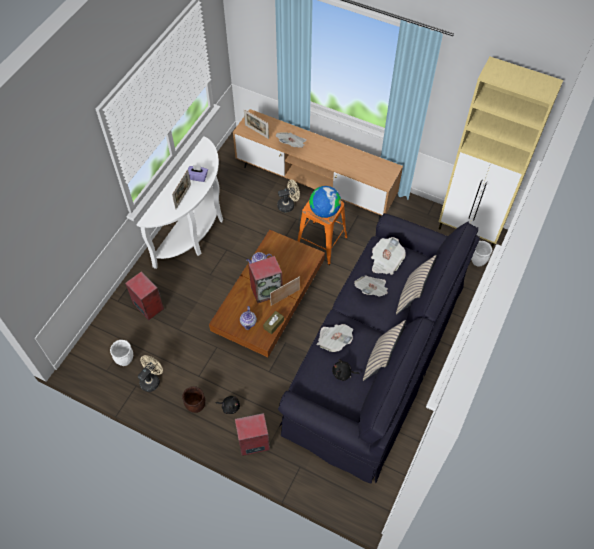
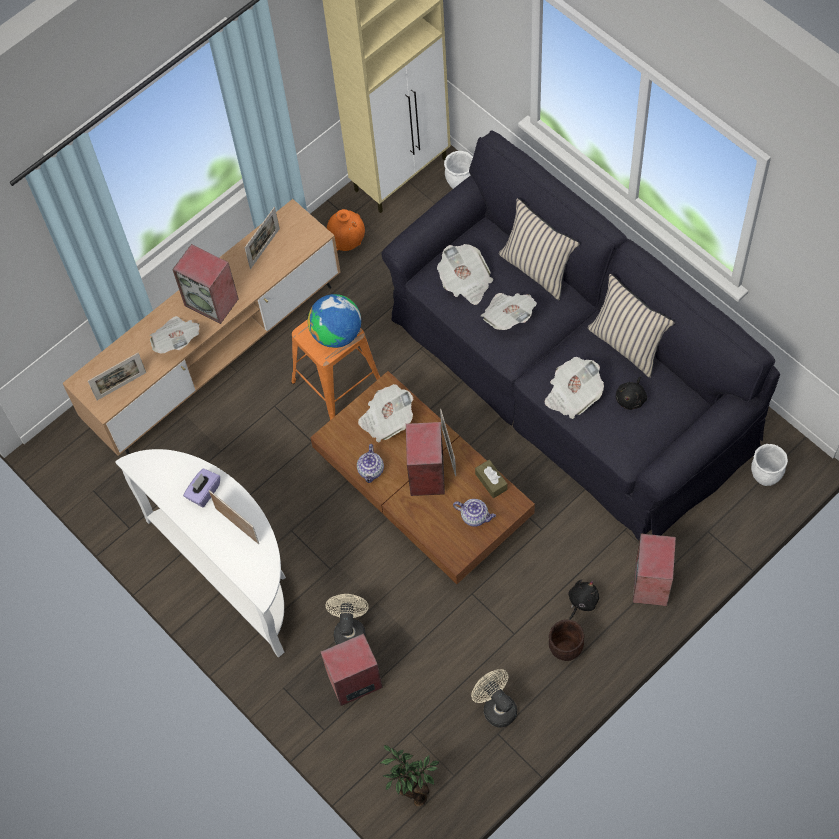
camera: 65 degrees left, 5 degrees up
white planter [110,340,133,366] -> white planter moved to [751,444,788,486]
beige fan [277,179,300,213] -> beige fan moved to [326,594,369,645]
none -> speaker [172,244,239,324]
none -> picture frame [244,207,280,269]
none -> orange vase [327,209,365,251]
none -> newspaper [358,384,413,443]
none -> potted plant [381,745,439,807]

